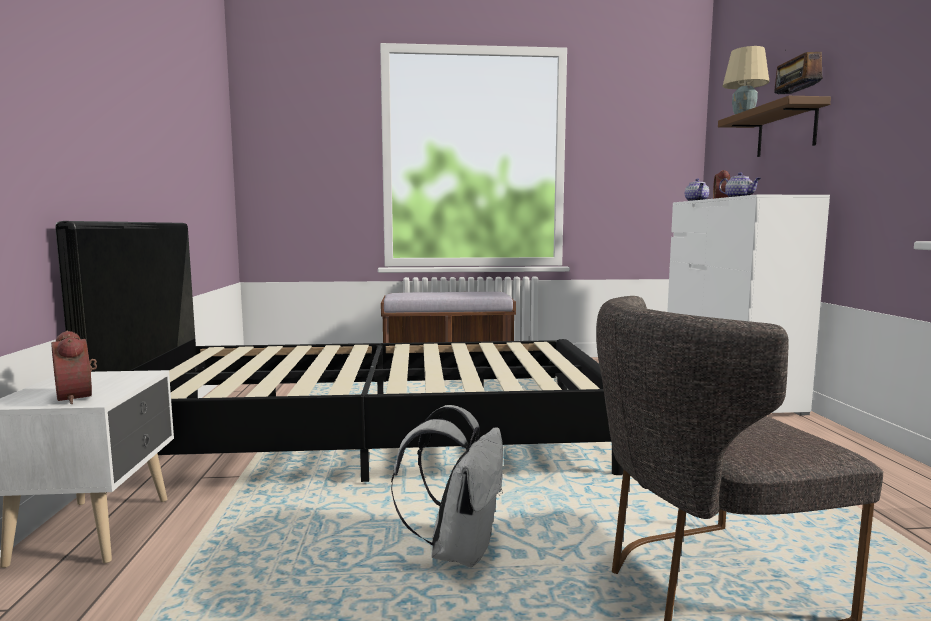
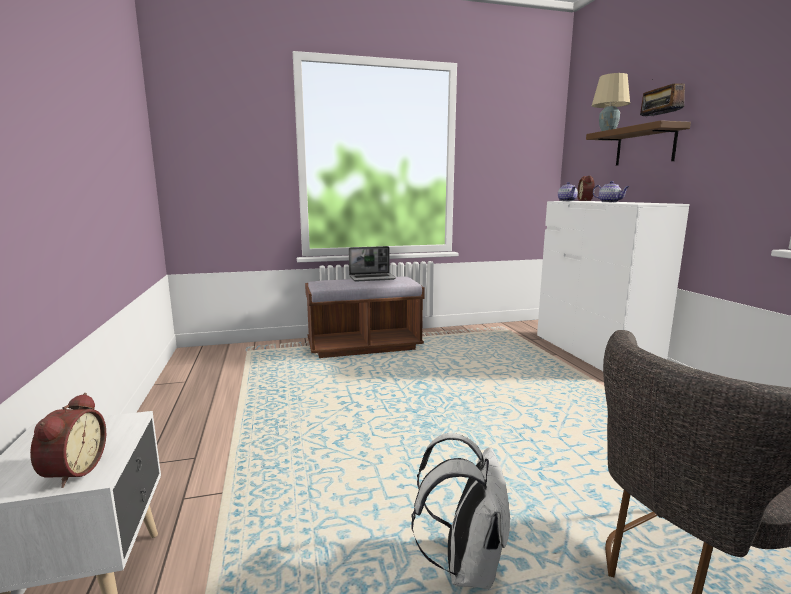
camera: 10 degrees left, 5 degrees up
alarm clock [51,331,97,404] -> alarm clock turned 135 degrees counterclockwise [30,393,106,488]
black bed [55,221,623,482] -> none
none -> laptop [349,246,396,282]

